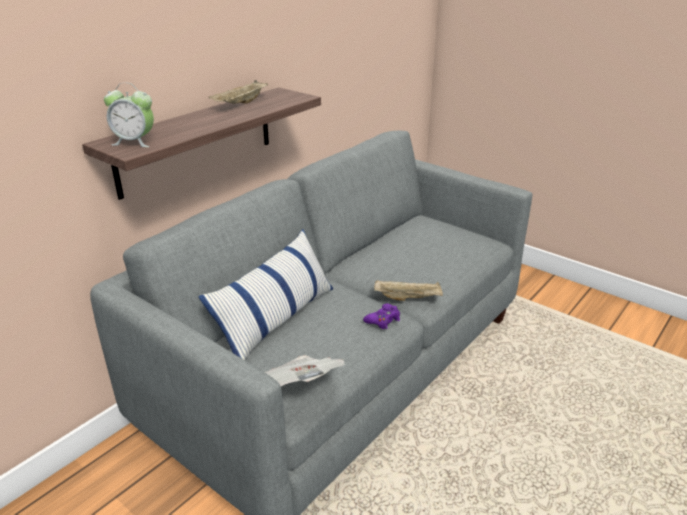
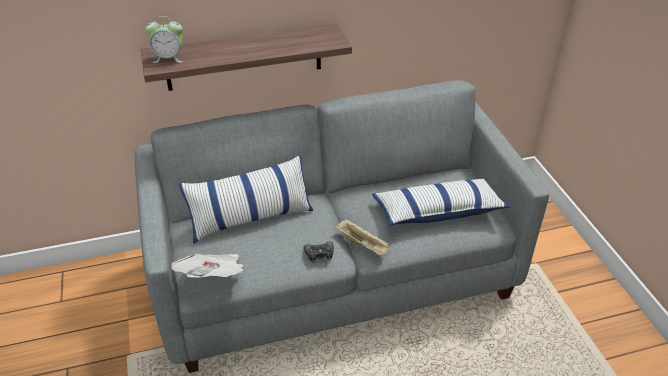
camera: 35 degrees right, 10 degrees up
alarm clock [104,83,154,147] -> alarm clock turned 45 degrees counterclockwise [145,16,183,63]
beige tray [209,80,268,104] -> none
purple game controller [363,303,400,329] -> black game controller [303,242,334,263]
none -> pillow [372,178,510,226]

